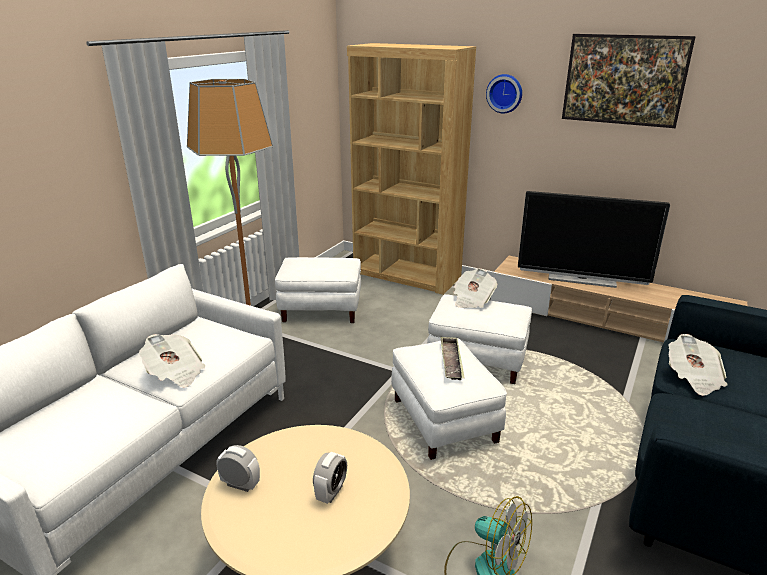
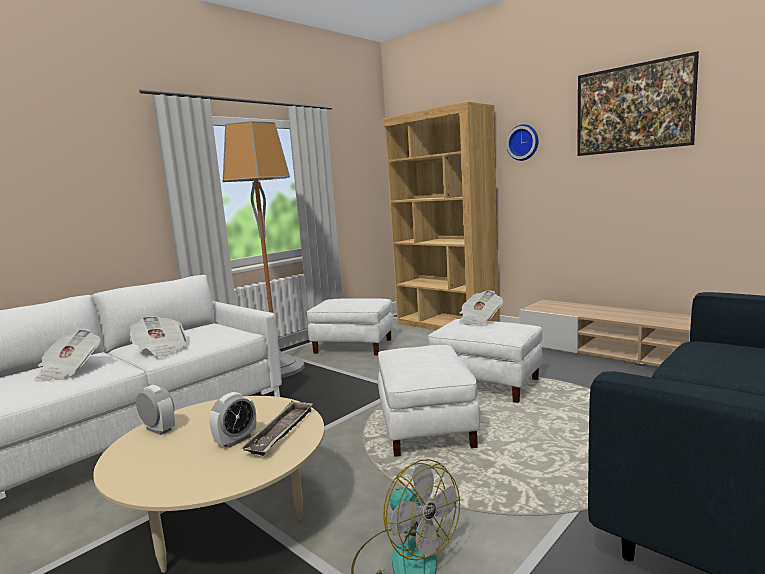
camera: 15 degrees right, 15 degrees down
tray [440,337,464,380] -> tray moved to [241,401,313,456]
television [518,191,670,288] -> none
newspaper [668,334,727,396] -> newspaper moved to [35,329,100,382]

